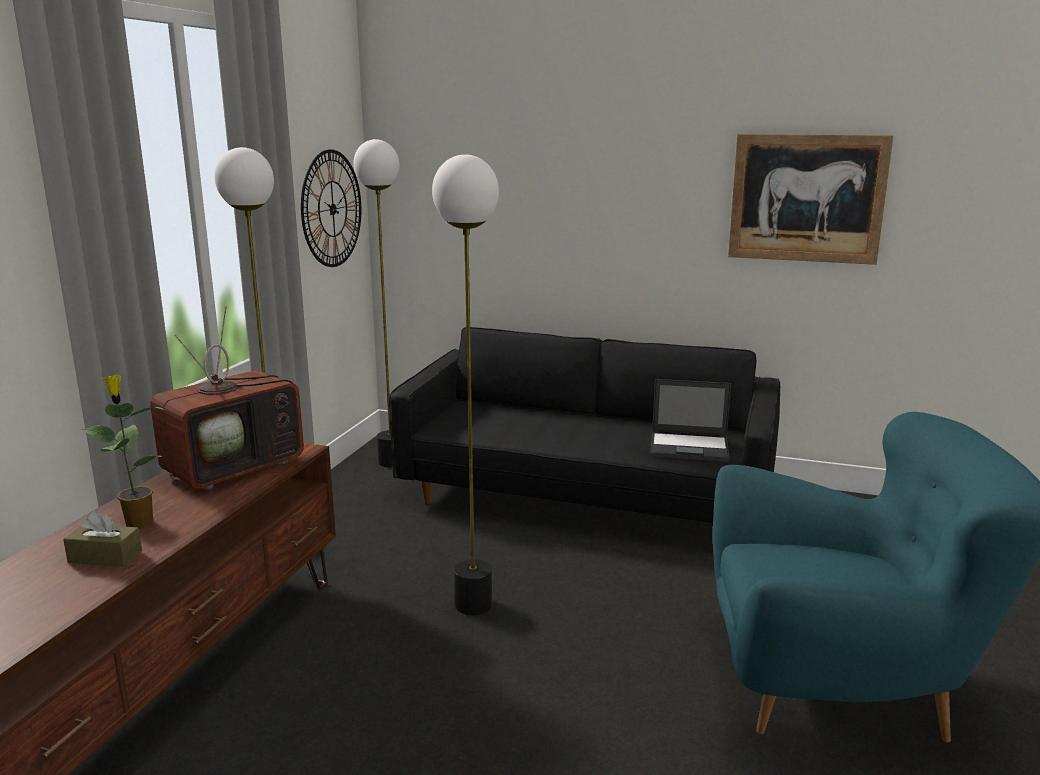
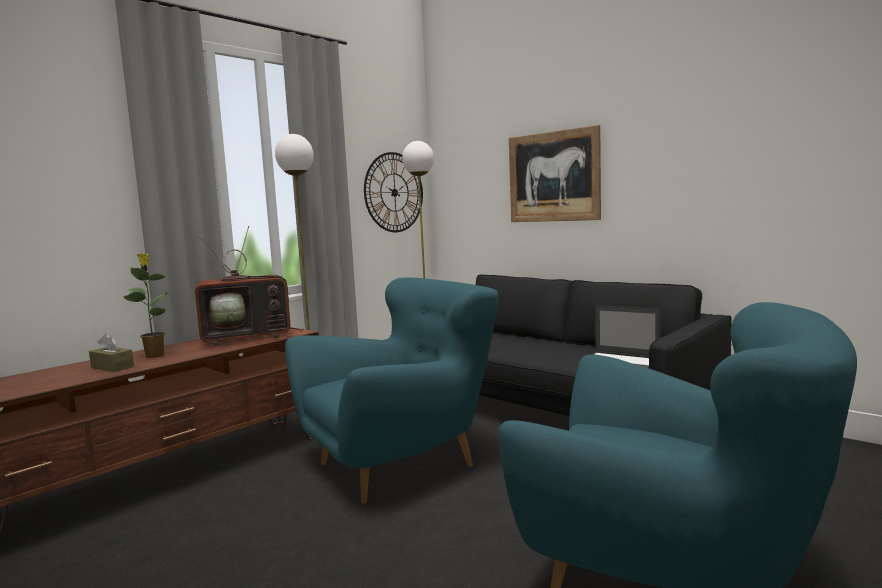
camera: 25 degrees right, 10 degrees down
floor lamp [432,154,499,615] -> turquoise armchair [285,277,498,504]
picture [728,134,893,265] -> picture moved to [509,125,601,222]

